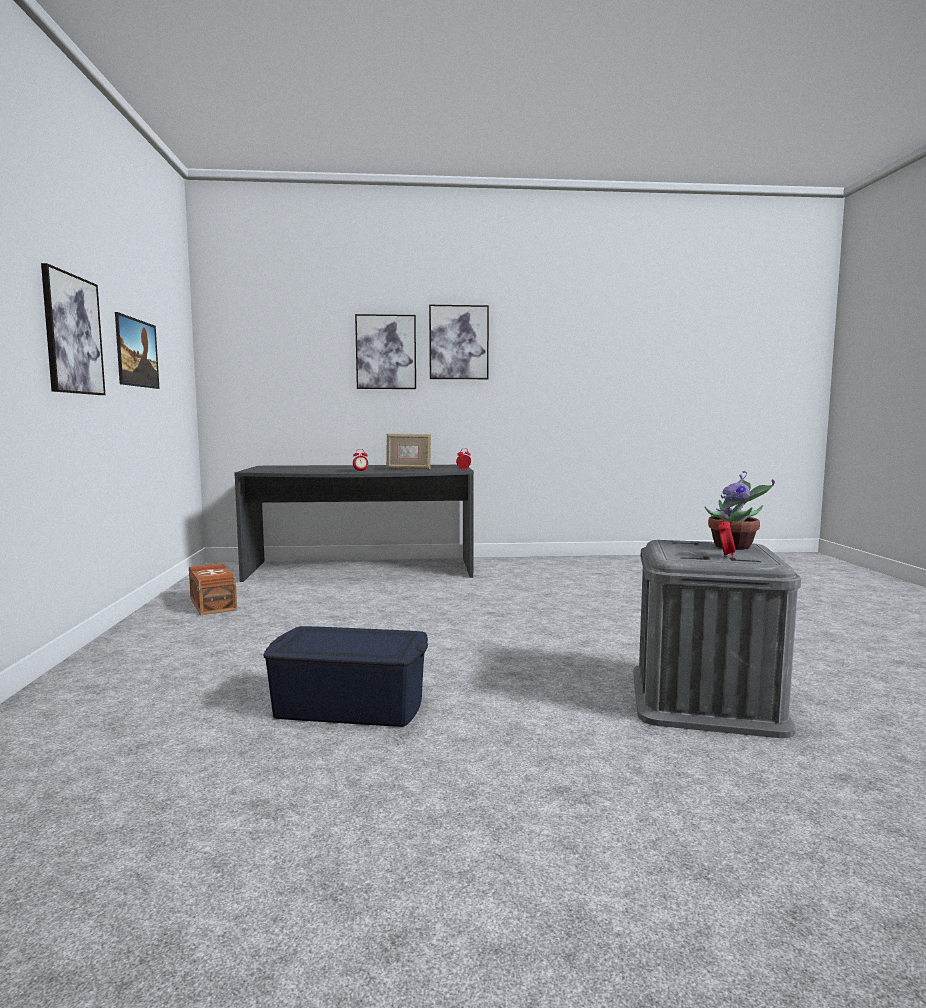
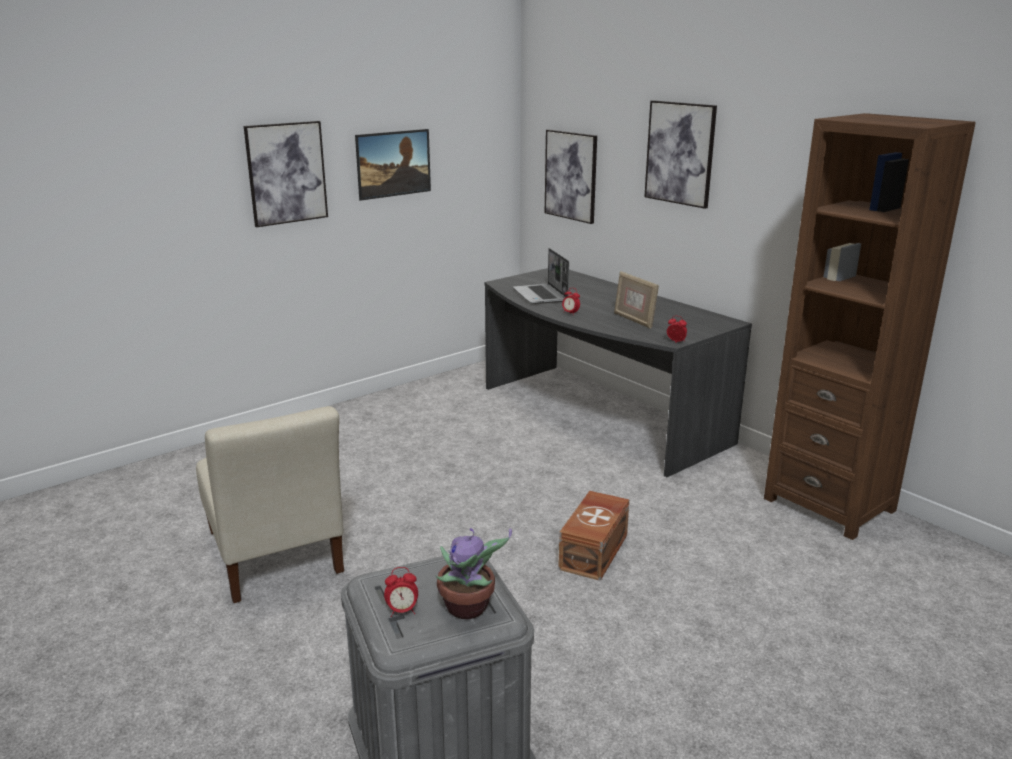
camera: 55 degrees right, 15 degrees up
brown storage box [189,563,237,615] -> brown storage box moved to [558,491,629,581]
blue storage box [263,626,428,727] -> beige chair [196,406,344,603]
picture [429,305,489,379] -> picture moved to [545,129,597,224]
none -> laptop [513,248,569,304]
none -> brown bookcase [764,113,976,540]

